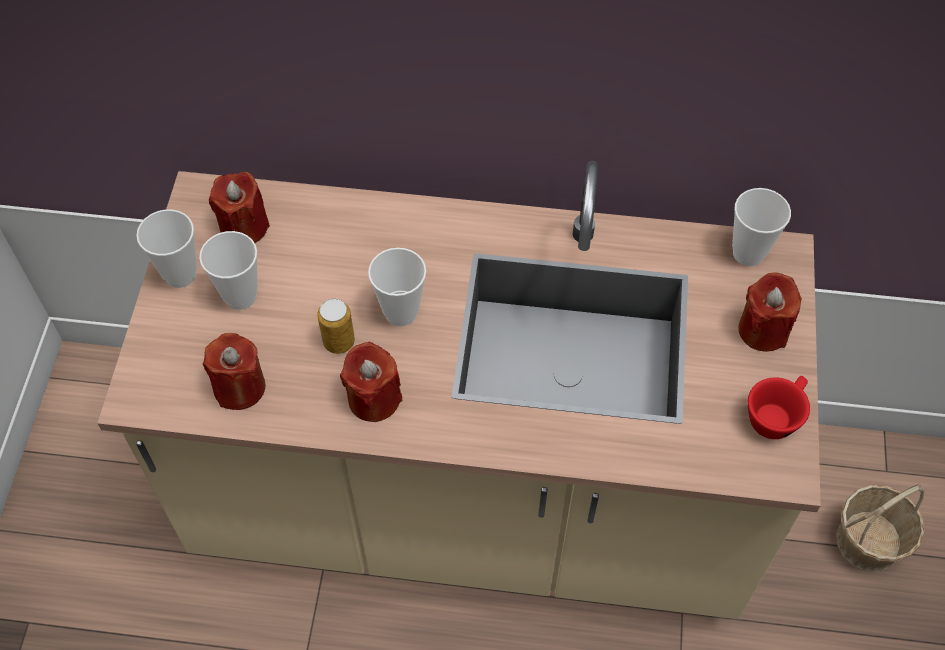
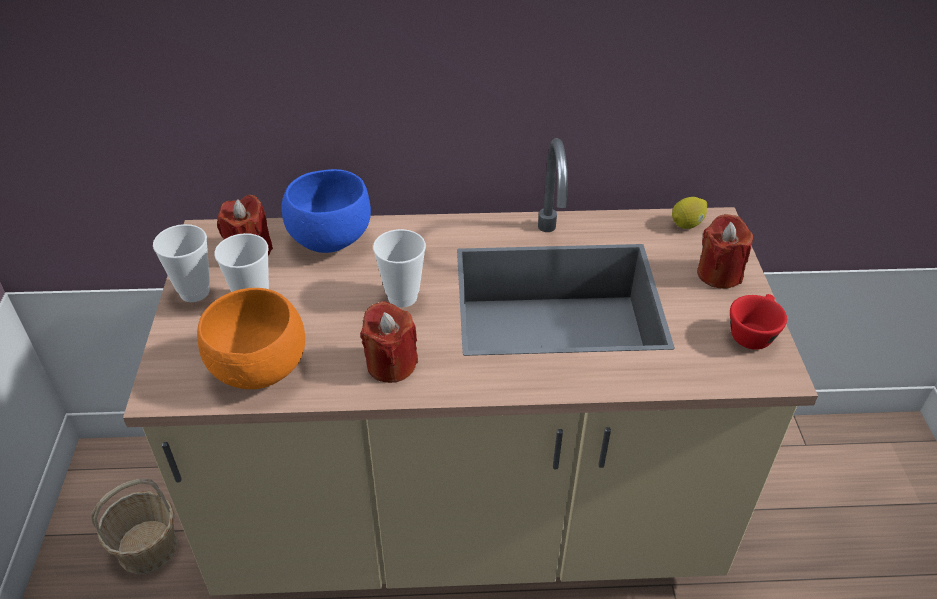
camera: 10 degrees left, 15 degrees down
red candle [203,333,266,410] -> orange bowl [197,288,305,389]
can [317,298,355,354] -> none
cup [732,188,791,266] -> lemon [672,197,707,229]
basket [836,484,925,572] -> basket moved to [91,479,178,574]
none -> blue bowl [282,169,371,253]

